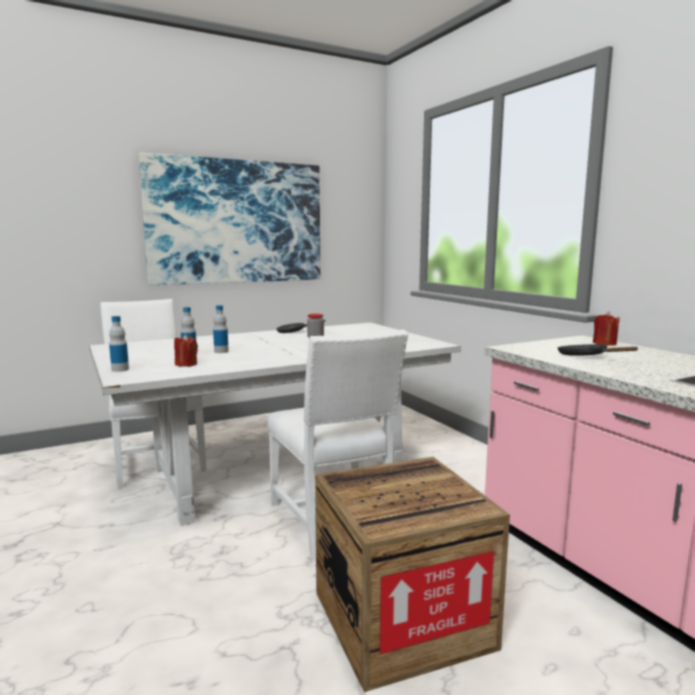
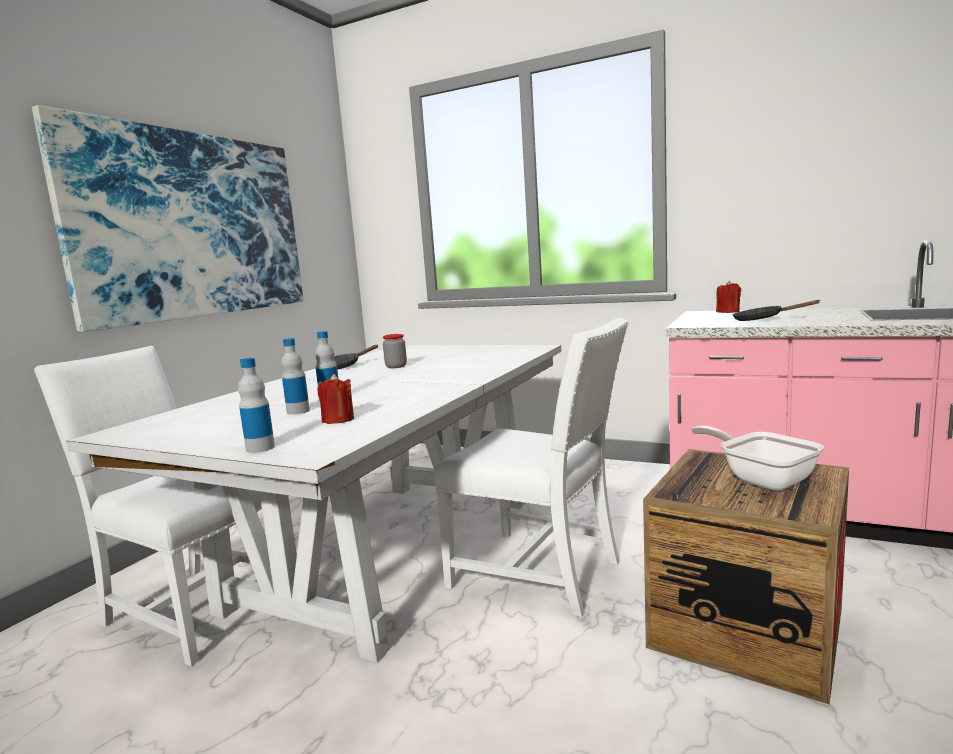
camera: 35 degrees left, 0 degrees up
none -> frying pan [691,426,824,491]

